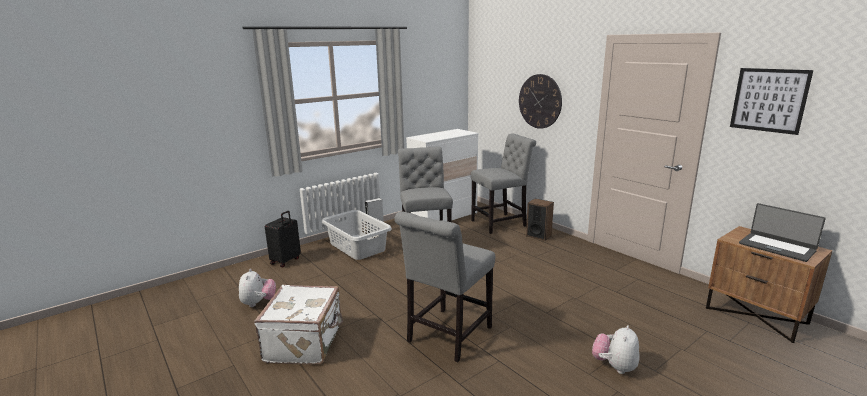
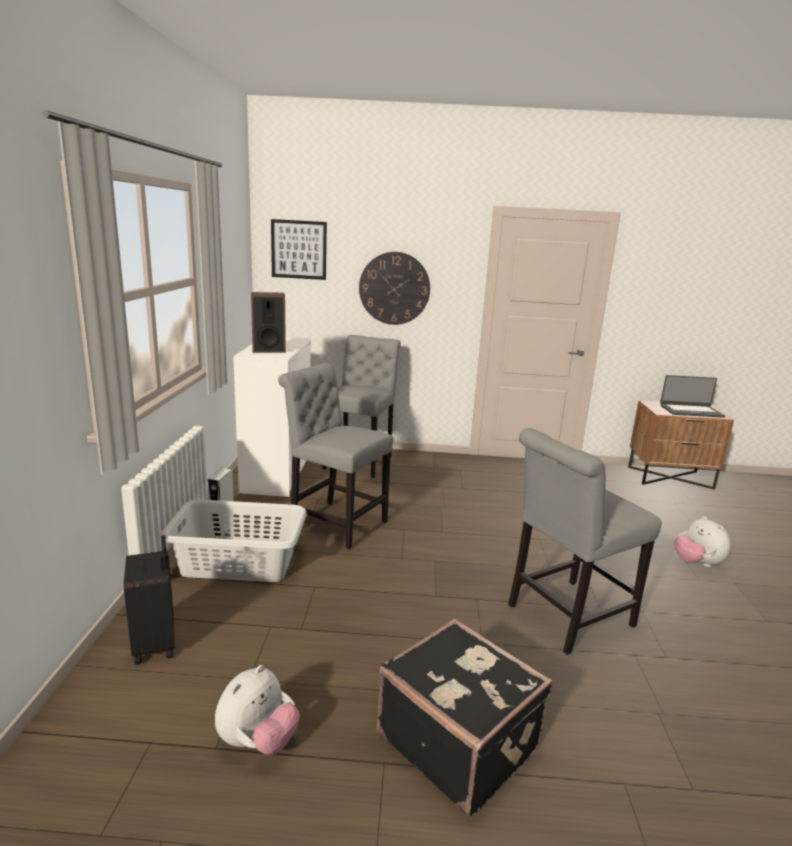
camera: 50 degrees left, 0 degrees up
plush toy [239,269,276,307] -> plush toy turned 90 degrees clockwise [215,665,300,755]
white suitcase [254,285,343,365] -> black suitcase [377,619,553,817]
grey chair [394,211,495,362] -> grey chair turned 75 degrees clockwise [508,428,662,655]
speaker [526,198,554,241] -> speaker moved to [251,292,286,353]
picture [730,68,813,135] -> picture moved to [271,219,327,280]

